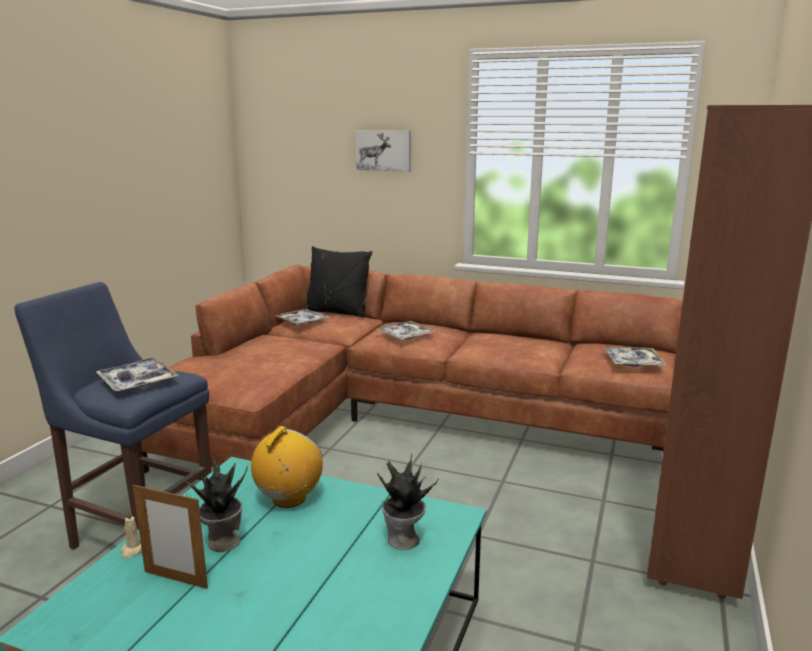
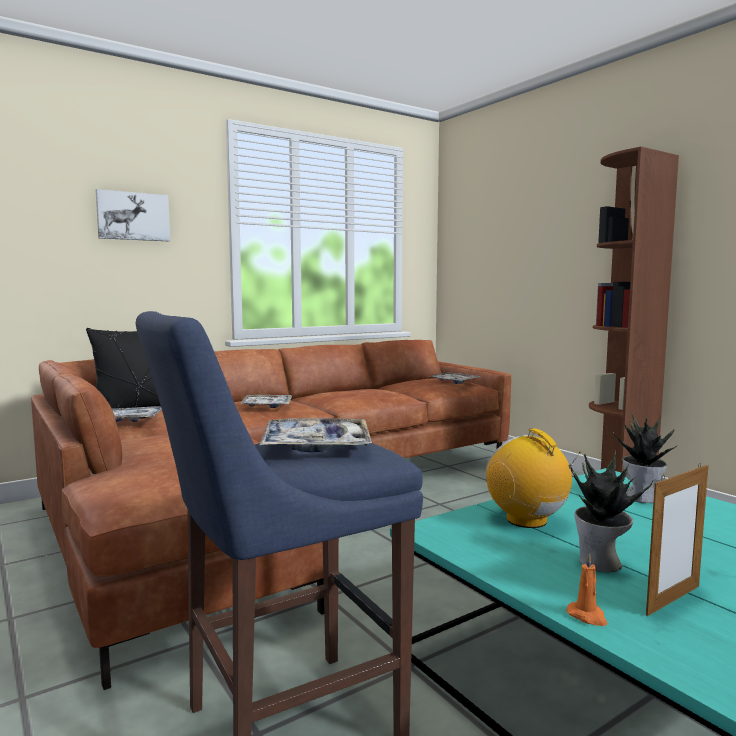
camera: 55 degrees left, 10 degrees down
beige candle [121,510,142,559] -> orange candle [567,553,608,626]

